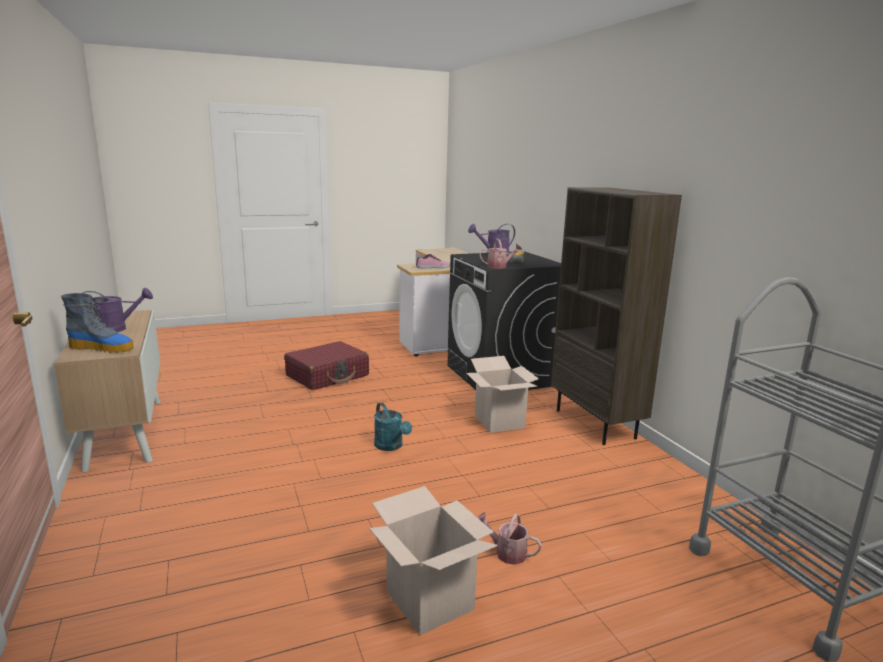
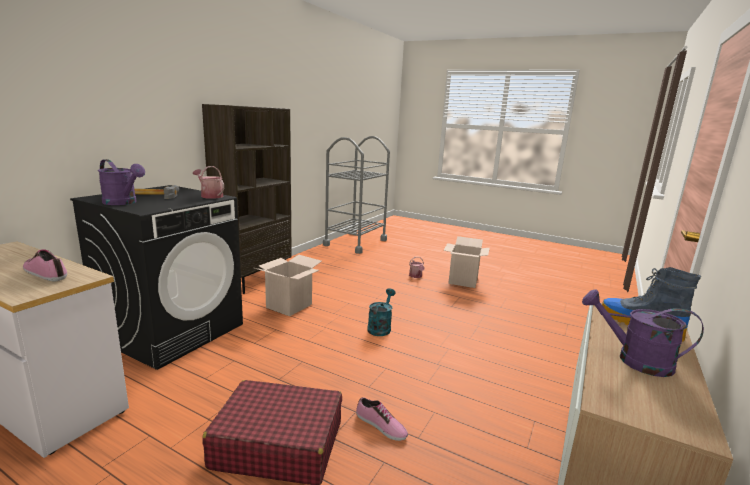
camera: 130 degrees left, 0 degrees up
none -> shoe [356,397,408,441]

